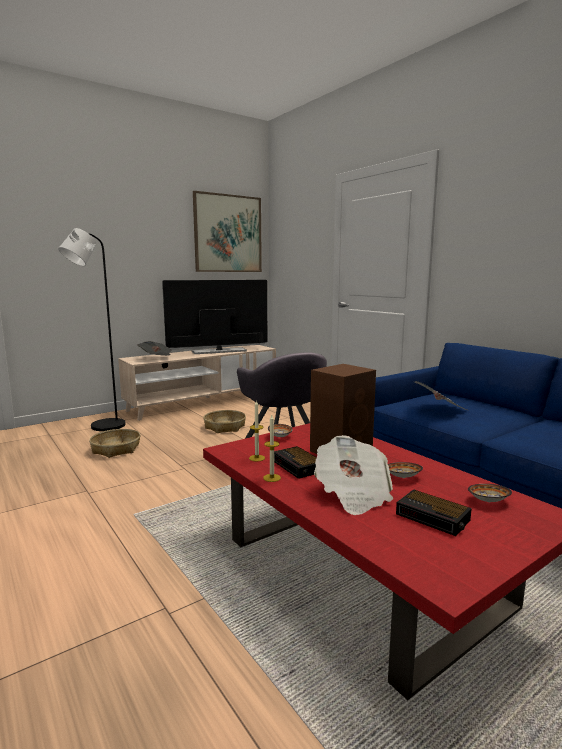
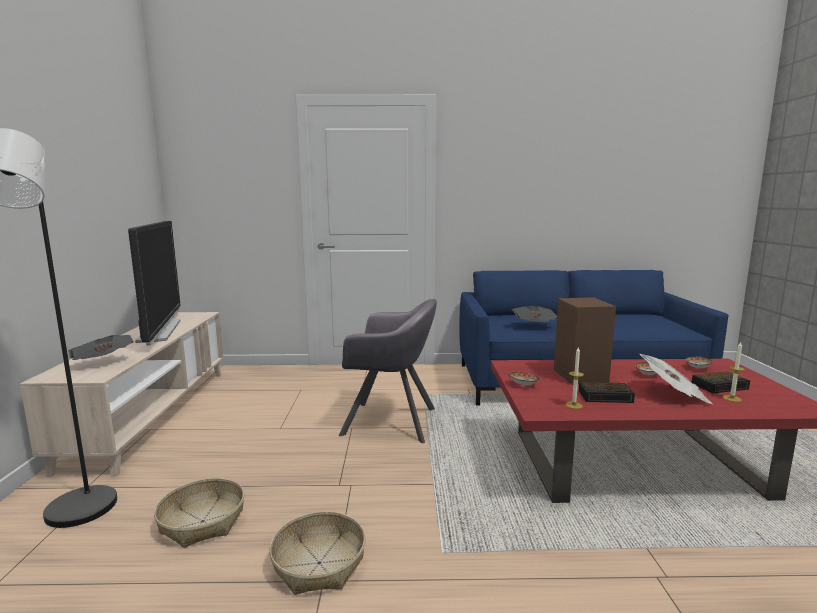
camera: 55 degrees left, 0 degrees up
television [162,280,267,354] -> television turned 150 degrees clockwise [128,221,180,346]
picture [193,191,262,272] -> none
basket [203,410,246,433] -> basket moved to [269,511,366,595]
candle [263,415,281,482] -> candle moved to [723,342,745,402]

